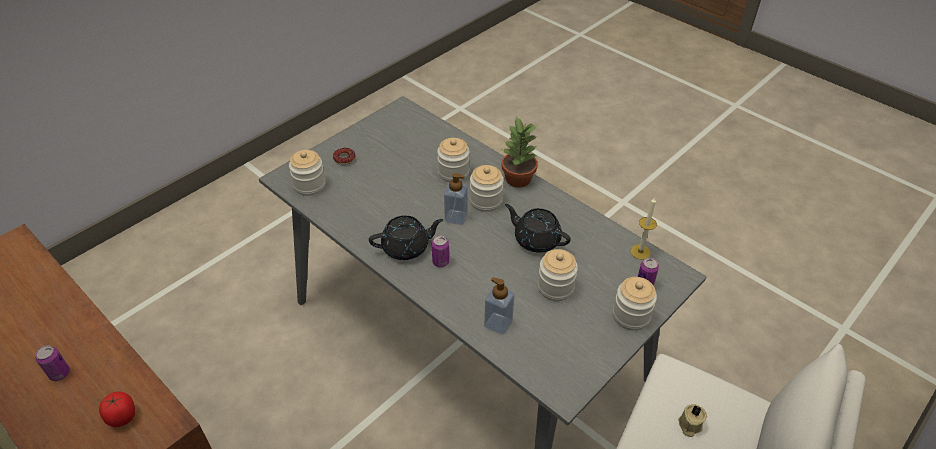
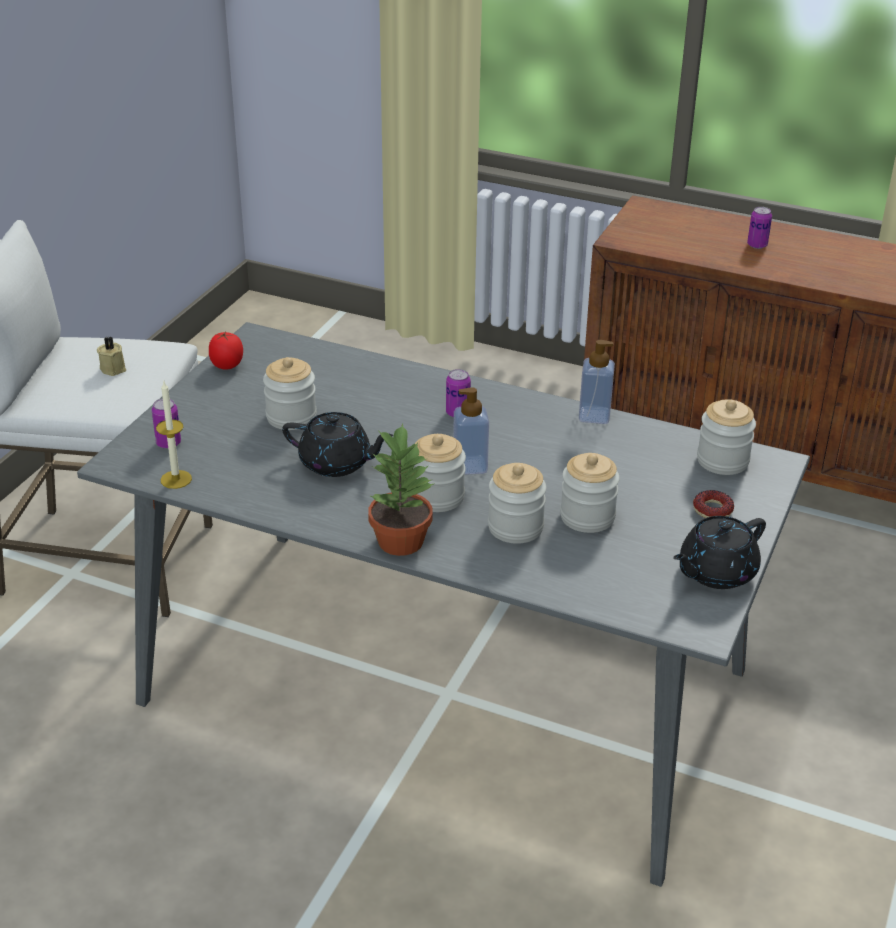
camera: 160 degrees right, 10 degrees down
tomato [99,392,135,427] -> tomato moved to [209,332,243,370]
black teapot [369,215,443,260] -> black teapot moved to [673,516,766,589]
soap dispenser [484,277,515,335] -> soap dispenser moved to [579,340,615,424]
jar [613,277,657,330] -> jar moved to [560,453,620,533]

